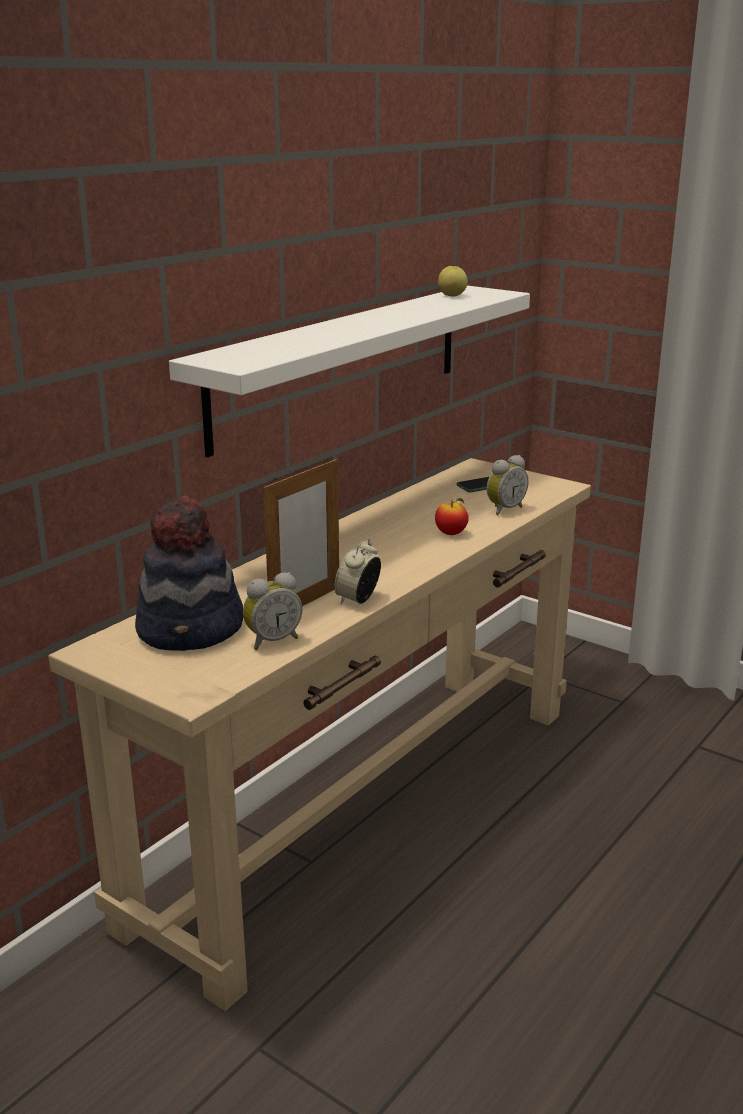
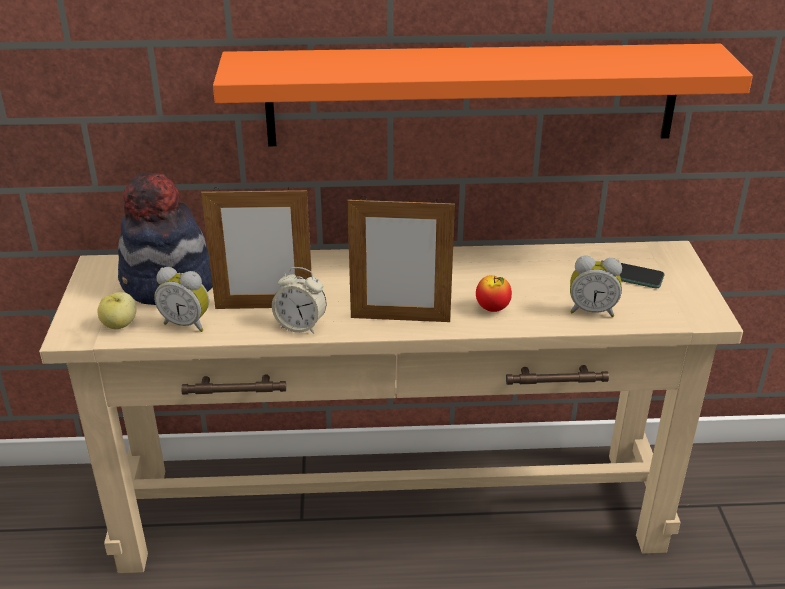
camera: 50 degrees right, 10 degrees up
white shelf [169,286,530,457] -> orange shelf [213,44,753,146]
alarm clock [334,538,381,604] -> alarm clock turned 150 degrees counterclockwise [272,267,327,334]
apple [438,266,468,297] -> apple moved to [97,292,136,329]
none -> picture frame [347,196,455,322]

